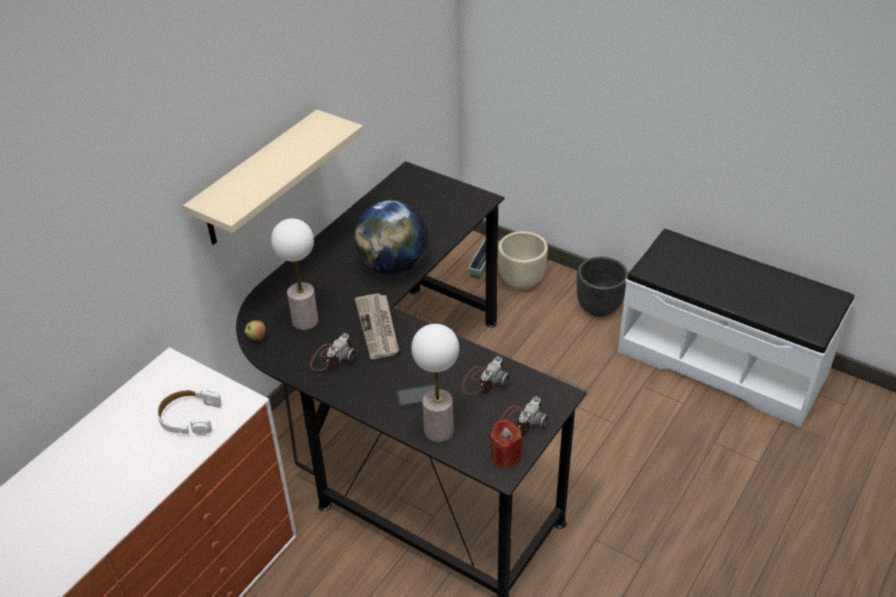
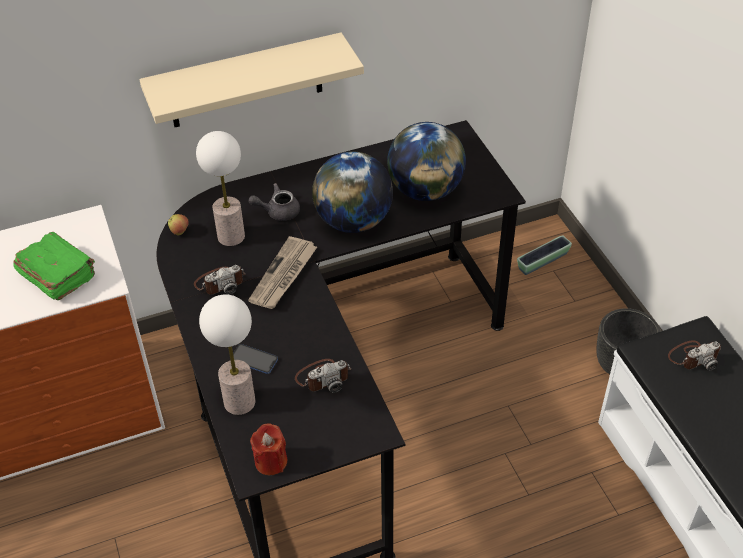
camera: 35 degrees right, 5 degrees up
white headphones [157,390,222,435] -> green book [13,232,95,300]
beige planter [498,231,548,290] -> none
camera [499,396,548,436] -> camera moved to [668,340,721,371]
none -> grey teapot [248,183,300,221]
none -> globe [387,122,466,201]

